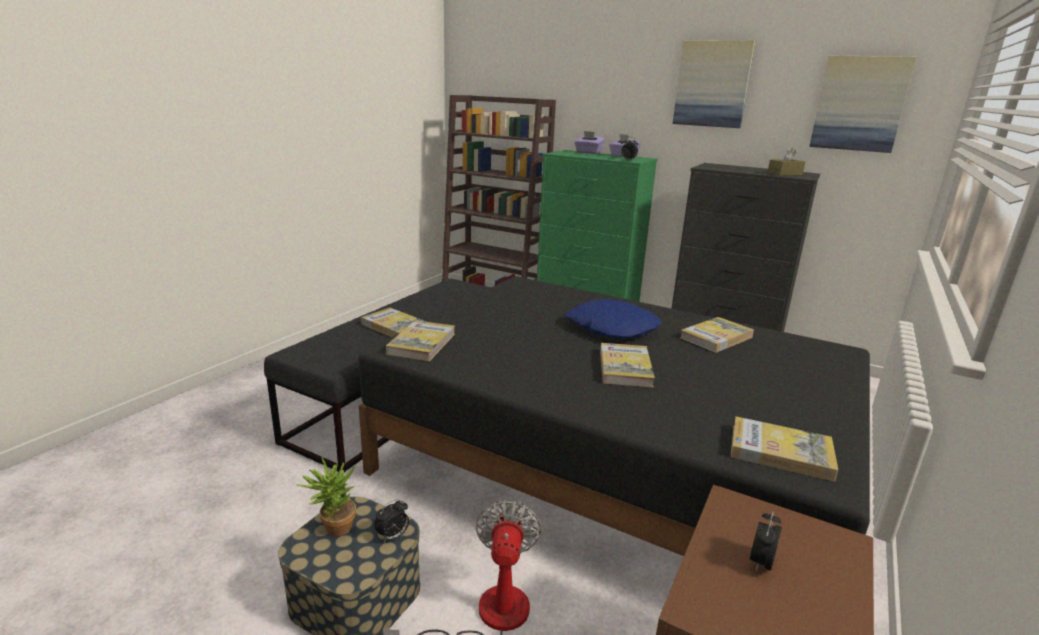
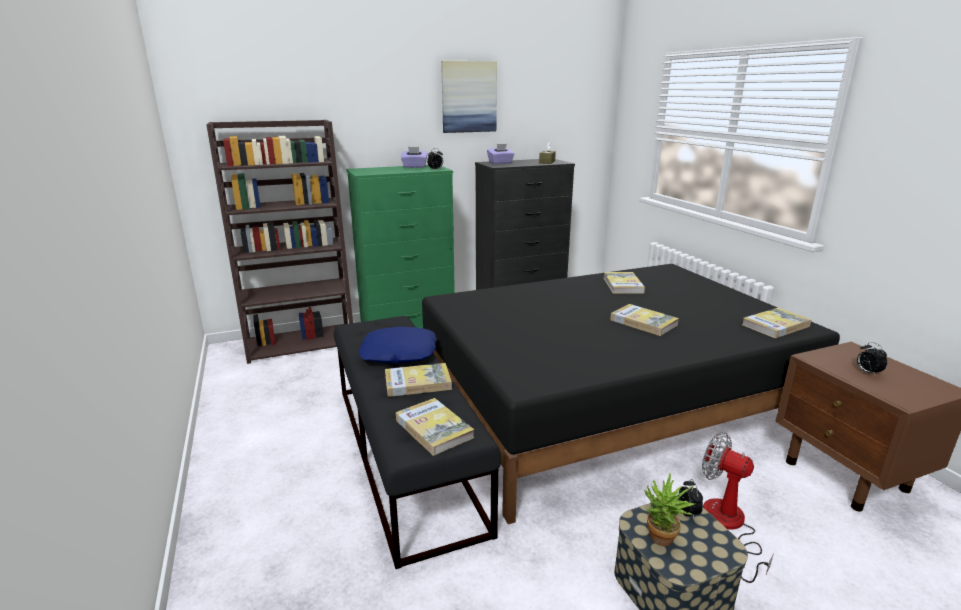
camera: 50 degrees left, 0 degrees up
book [386,320,455,361] -> book moved to [396,398,474,456]
blue pillow [566,299,661,339] -> blue pillow moved to [359,326,437,364]
purple tissue box [574,131,605,154] -> purple tissue box moved to [487,144,515,164]
picture [809,56,917,153] -> none

